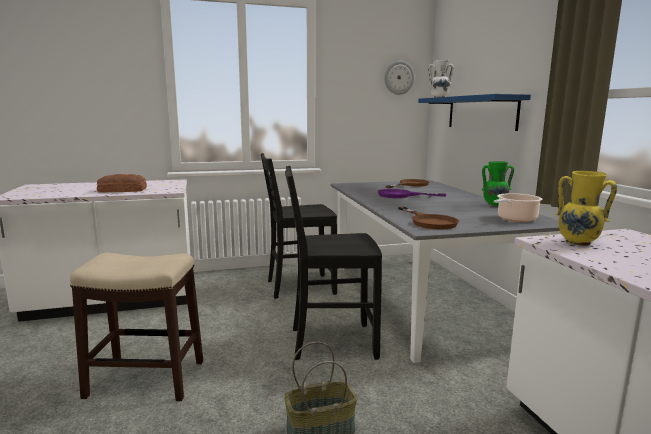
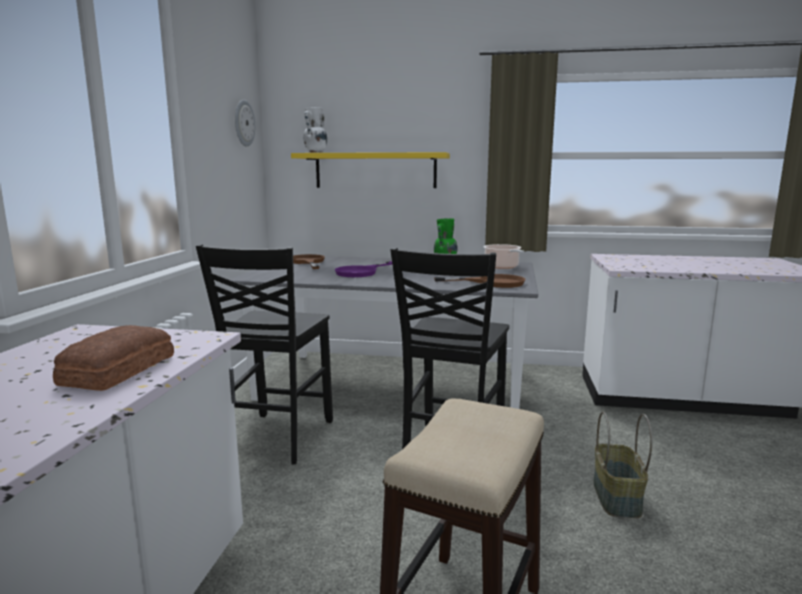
camera: 65 degrees left, 0 degrees up
blue shelf [418,94,531,131] -> yellow shelf [291,152,450,188]
yellow vase [555,171,617,246] -> none

